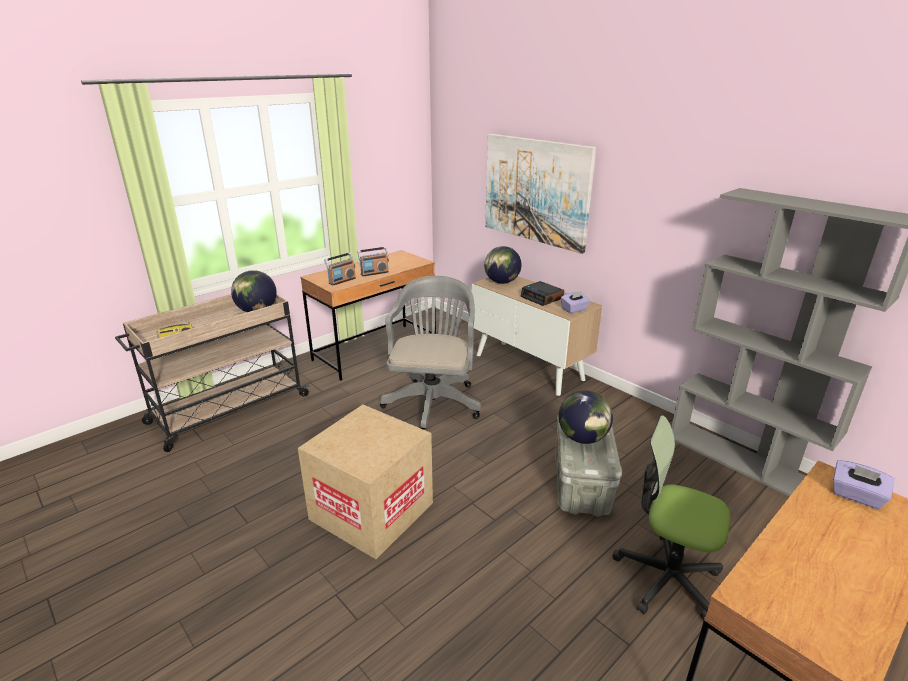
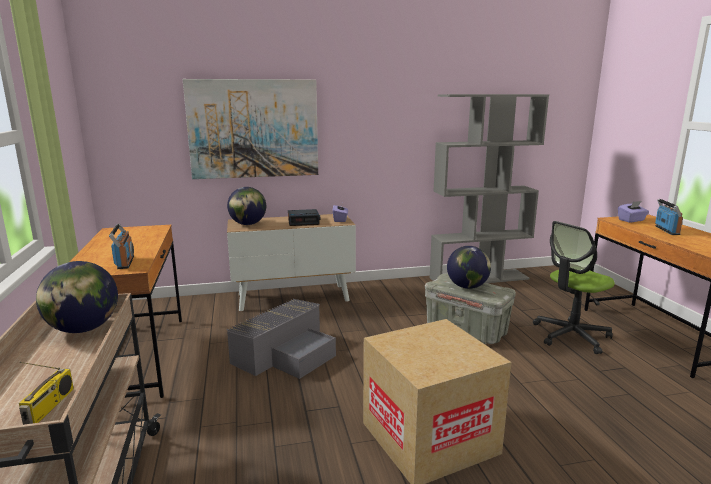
camera: 60 degrees left, 10 degrees down
radio [358,247,389,276] -> radio moved to [655,199,683,235]
grey office chair [380,276,481,430] -> grey storage box [227,299,336,379]

